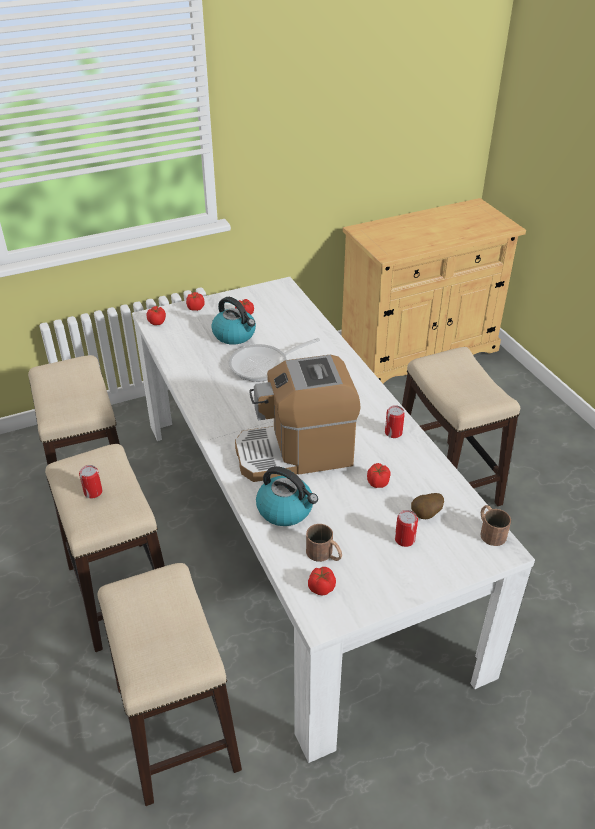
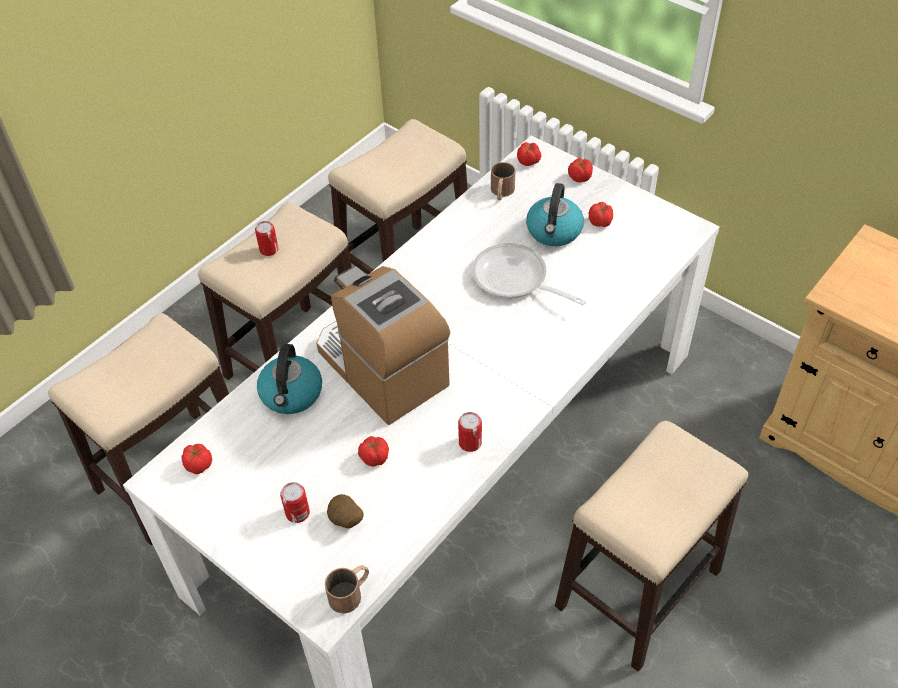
camera: 65 degrees right, 10 degrees up
brown mug [306,524,342,562] -> brown mug moved to [491,162,515,200]

